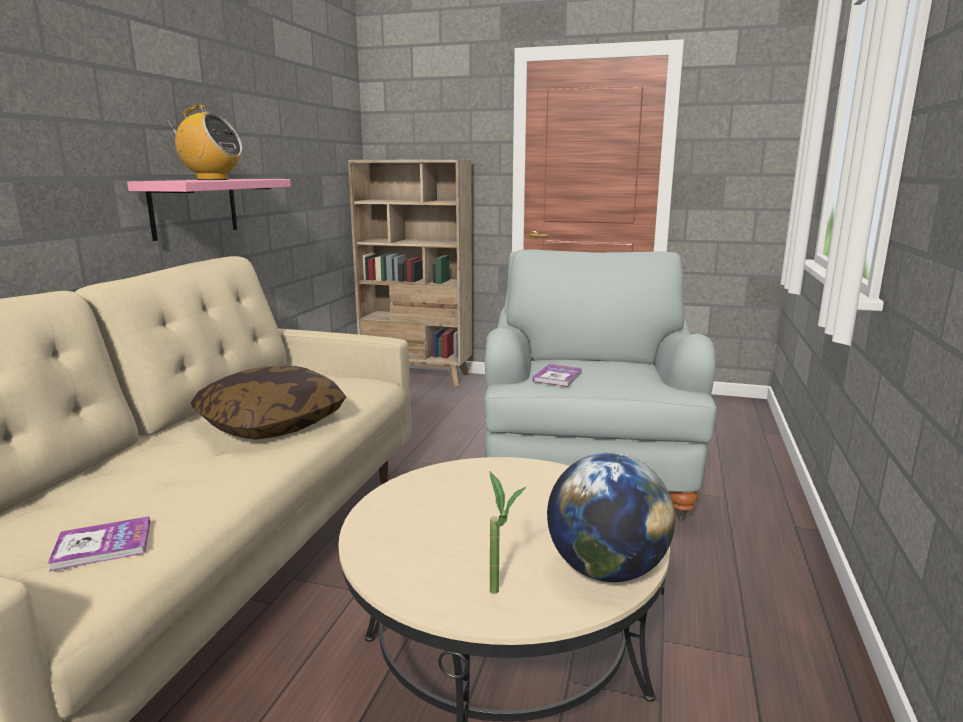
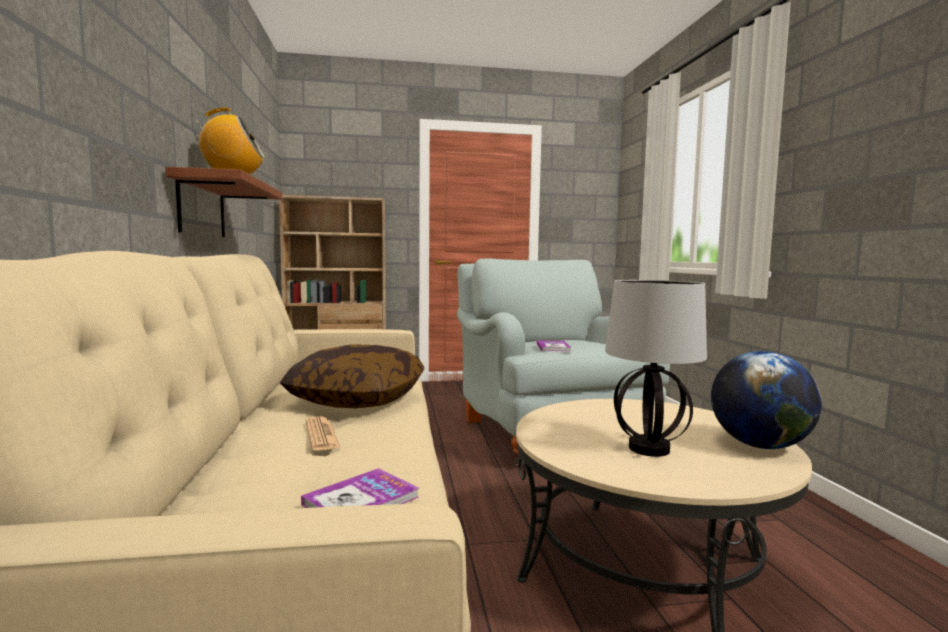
camera: 25 degrees left, 10 degrees down
pink shelf [127,179,291,241] -> brown shelf [165,167,282,237]
potted plant [490,471,526,594] -> none
none -> newspaper [306,416,340,451]
none -> table lamp [605,280,707,457]

